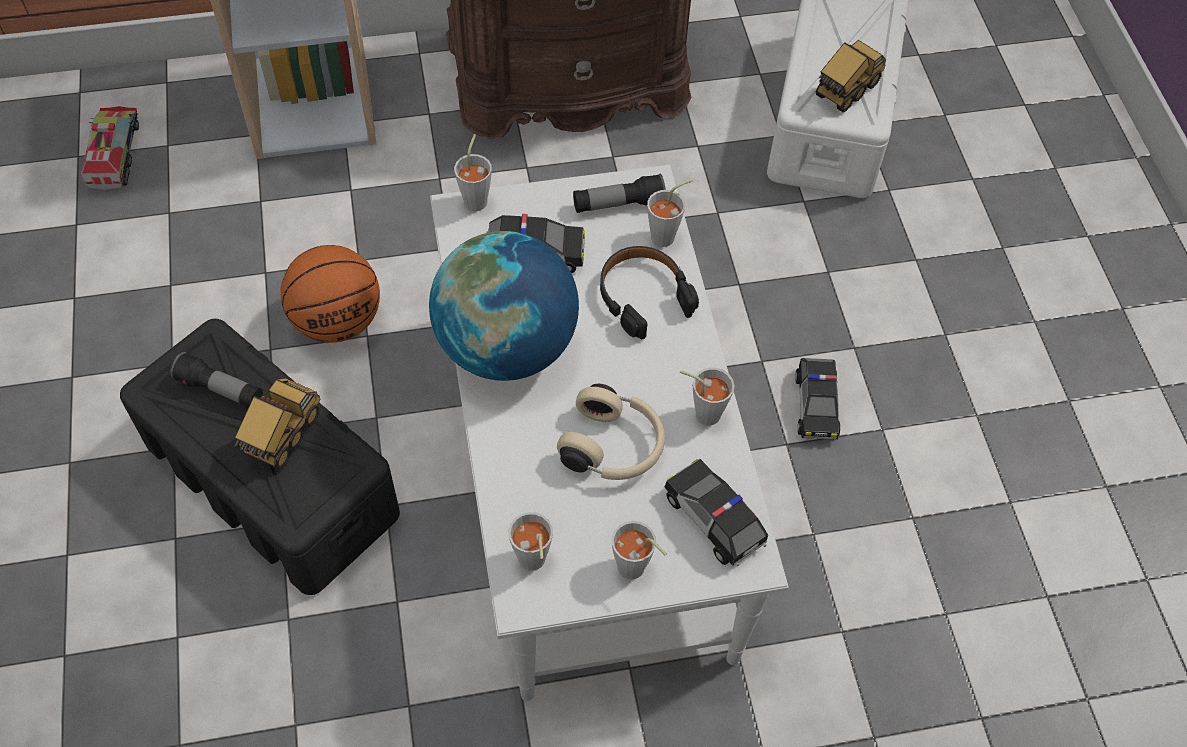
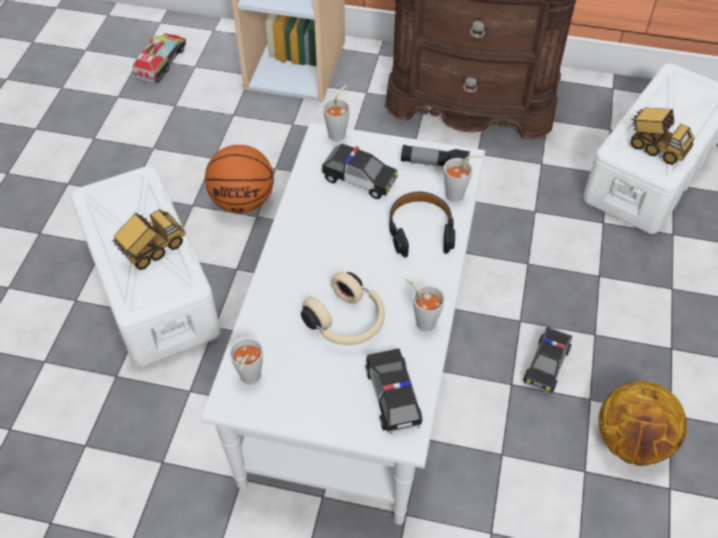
camera: 25 degrees right, 5 degrees down
black storage box [120,319,400,595] -> white storage box [71,166,221,367]
flashlight [170,352,263,407] -> none
globe [429,231,579,381] -> none
grey cup [612,521,667,580] -> none
toy truck [816,40,886,112] -> toy truck turned 60 degrees clockwise [631,108,694,165]
none -> basketball [599,381,687,466]

